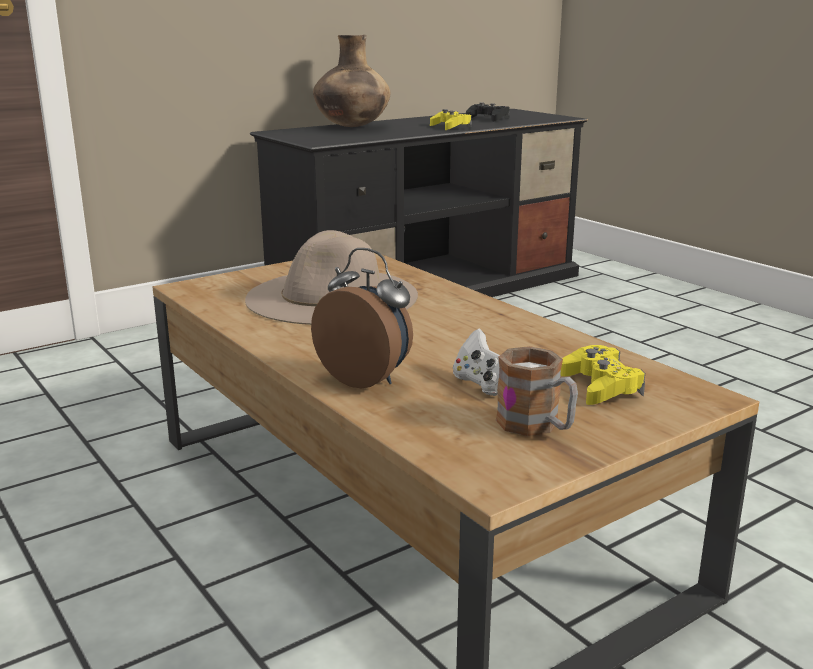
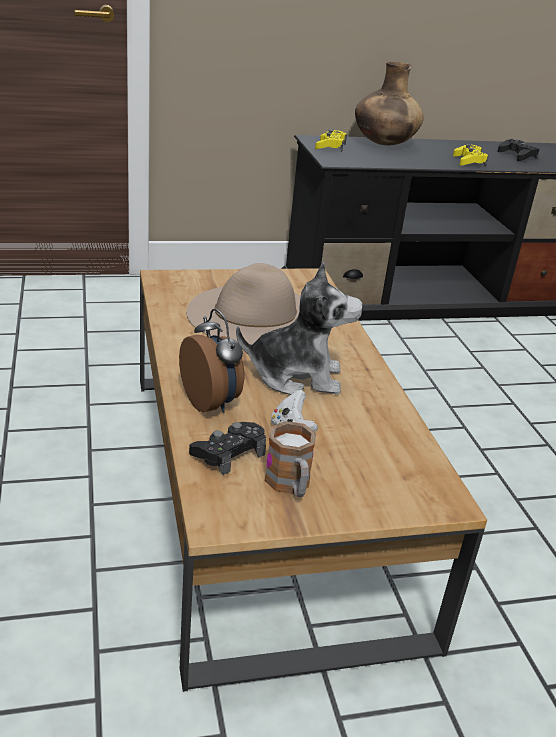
camera: 20 degrees right, 10 degrees up
yellow game controller [560,345,645,405] -> yellow game controller moved to [315,129,347,152]
none -> black game controller [189,422,266,475]
none -> plush toy [236,262,363,395]

